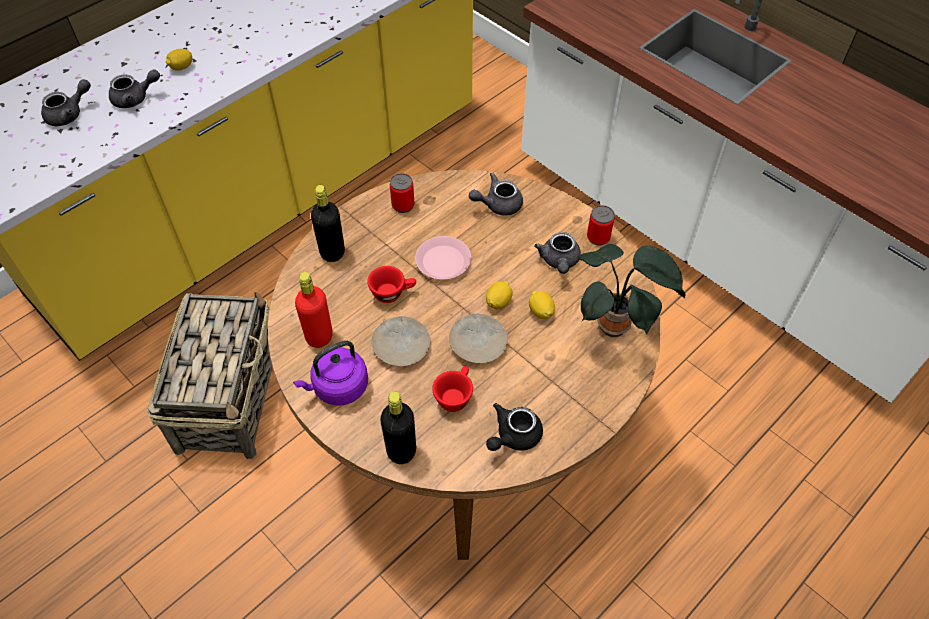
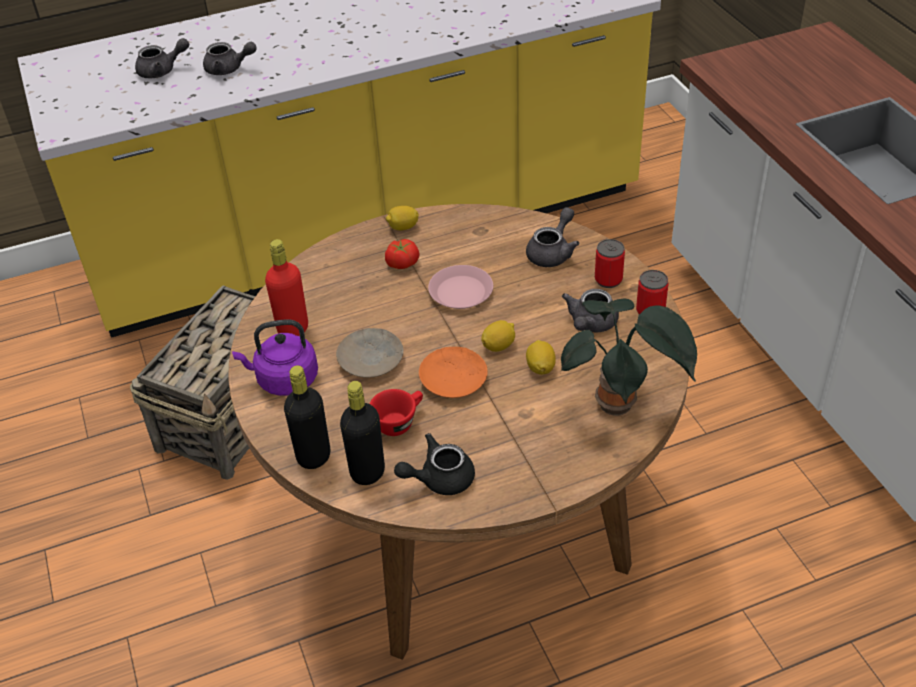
camera: 25 degrees right, 10 degrees down
lemon [166,49,193,71] -> lemon moved to [386,206,419,230]
black bottle [311,185,345,262] -> black bottle moved to [340,381,385,485]
red cup [367,266,416,303] -> none
can [390,173,415,213] -> can moved to [595,239,625,288]
beige plate [449,314,508,364] -> orange plate [419,347,487,398]
grey teapot [469,173,523,216] -> grey teapot turned 120 degrees clockwise [526,207,579,267]
none -> tomato [385,239,420,269]

